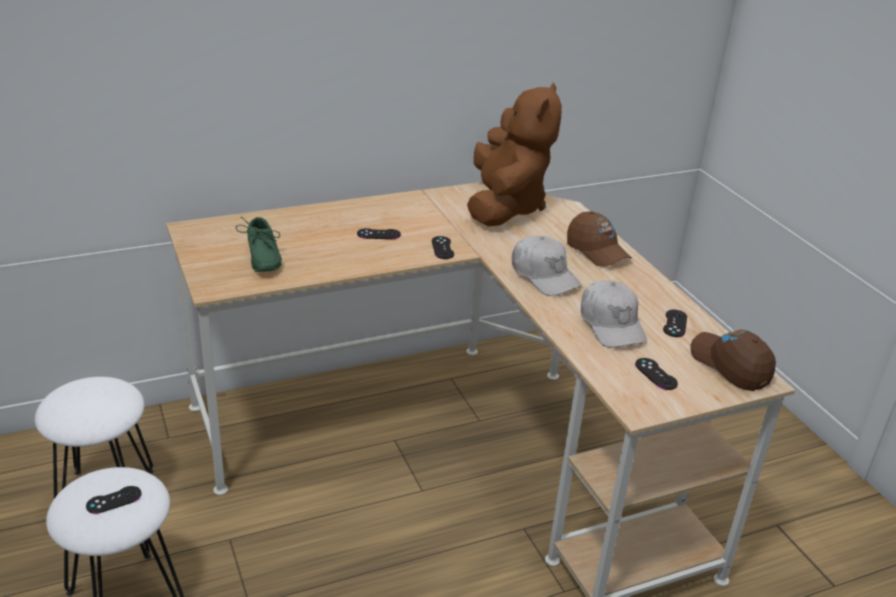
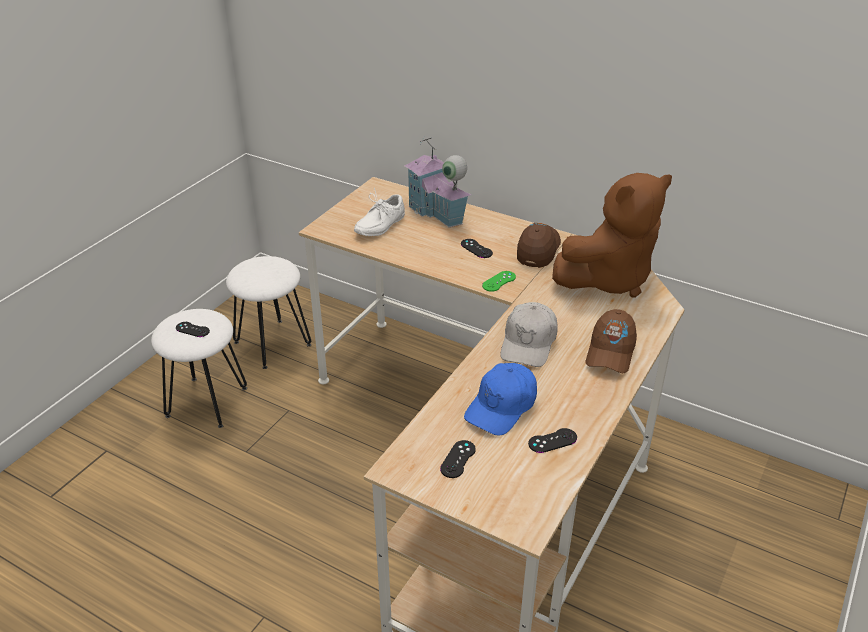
camera: 55 degrees right, 5 degrees up
green shoe [236,217,282,272] -> white shoe [354,188,405,236]
black game controller [432,236,454,259] -> green game controller [482,271,516,292]
white cap [581,280,647,348] -> blue cap [464,363,537,435]
brown cap [690,329,776,391] -> brown cap moved to [517,223,561,268]
none -> toy house [404,137,471,227]

